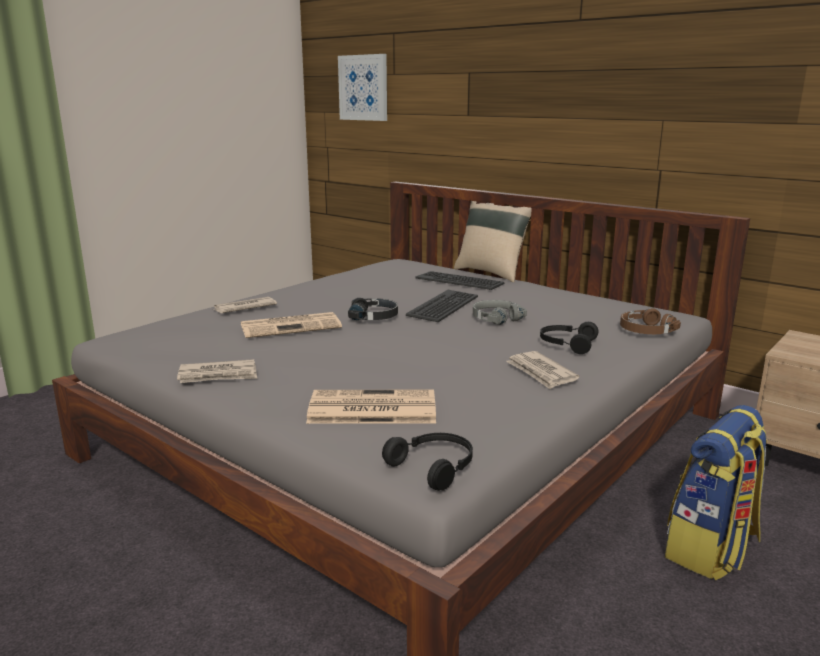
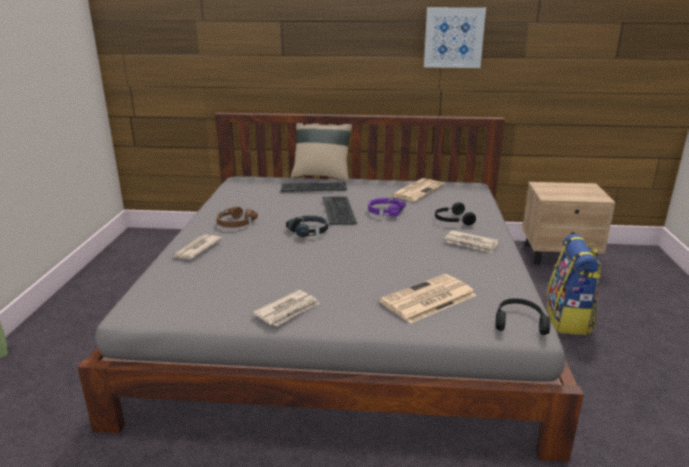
camera: 35 degrees left, 5 degrees up
newspaper [241,312,342,338] -> newspaper moved to [390,178,444,202]
picture [338,54,387,121] -> picture moved to [424,7,486,68]
grey headphones [473,300,527,325] -> purple headphones [368,198,406,217]
brown headphones [620,308,681,334] -> brown headphones moved to [216,206,258,228]

